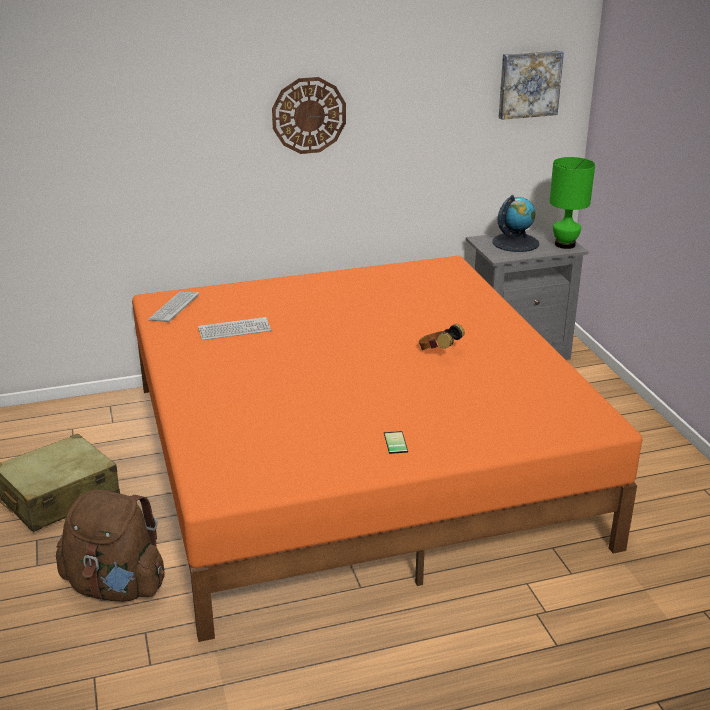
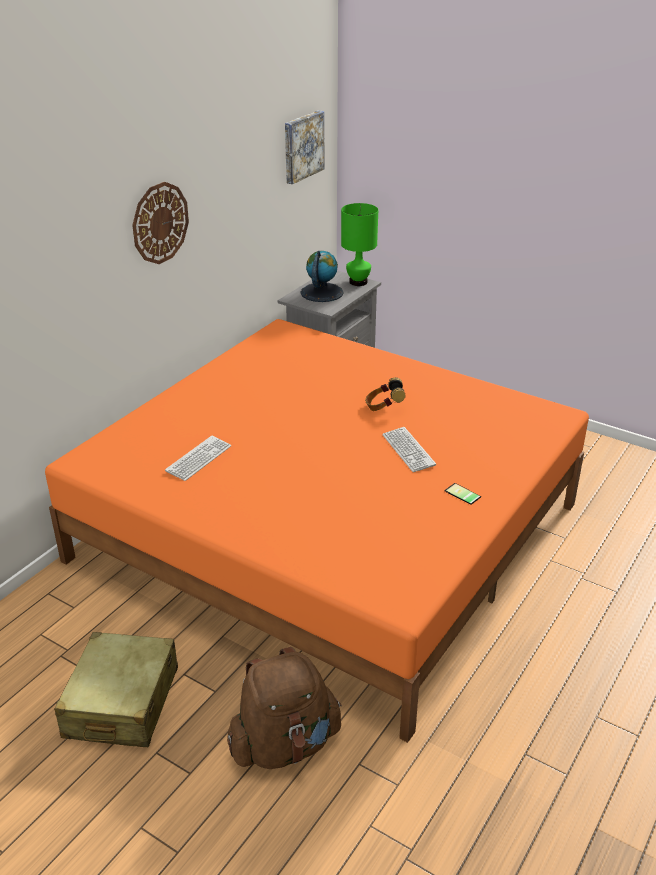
camera: 40 degrees left, 5 degrees up
keyboard [148,292,199,322] -> keyboard moved to [382,427,436,472]

